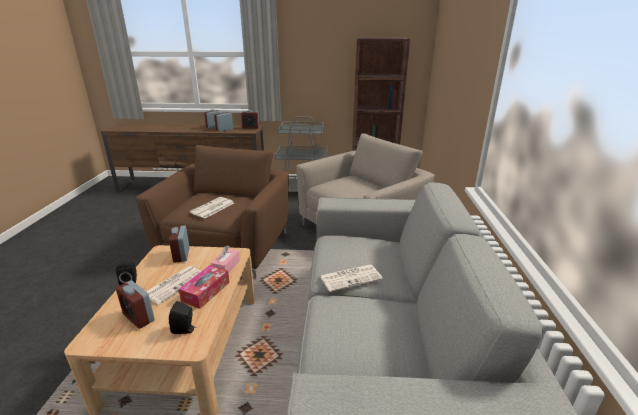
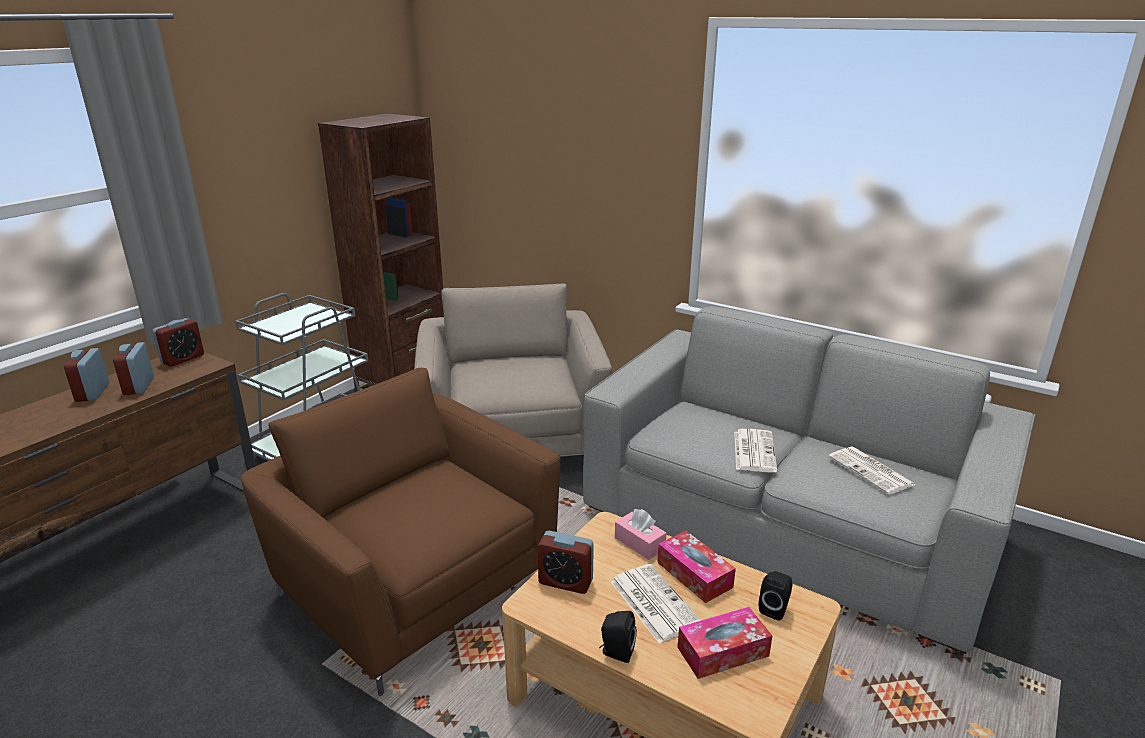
camera: 60 degrees left, 0 degrees up
alarm clock [116,281,155,329] -> tissue box [677,607,773,679]
newspaper [189,197,234,218] -> newspaper moved to [828,446,916,495]

